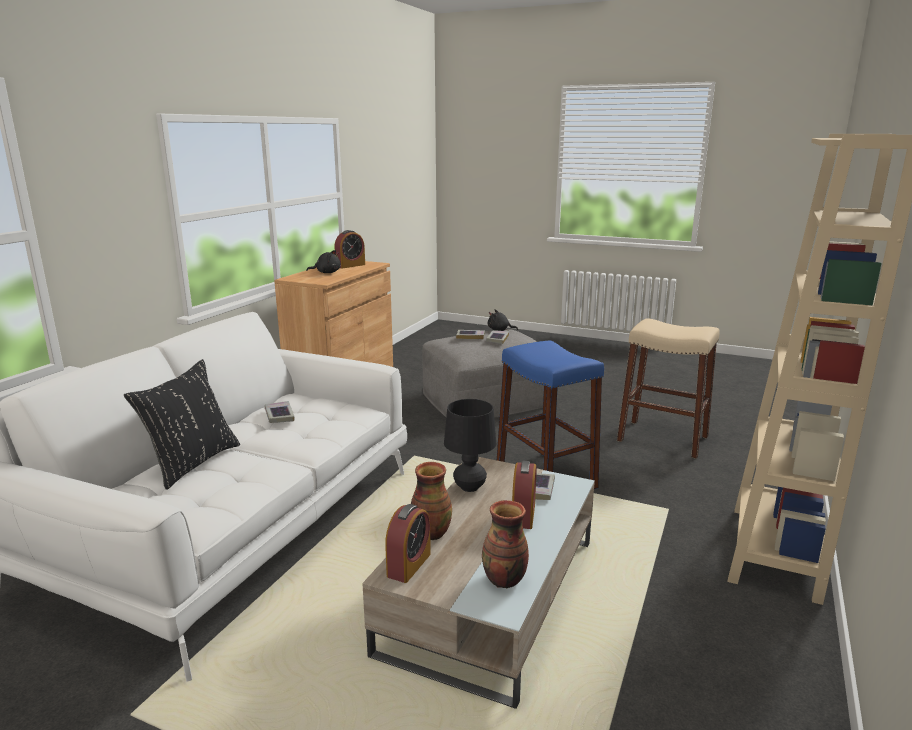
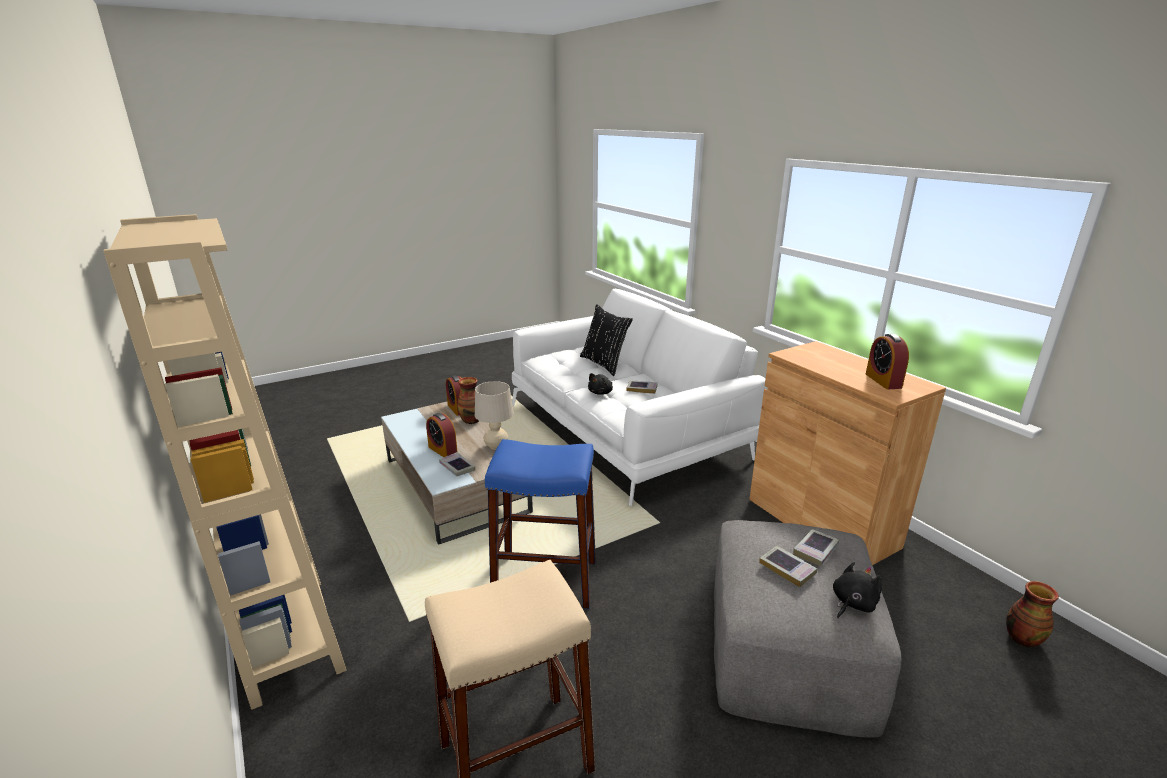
camera: 125 degrees right, 5 degrees up
black plush toy [306,250,341,273] -> black plush toy moved to [588,373,613,395]
black table lamp [444,399,496,492] -> beige table lamp [475,381,514,450]
vase [482,500,529,588] -> vase moved to [1006,581,1059,647]

